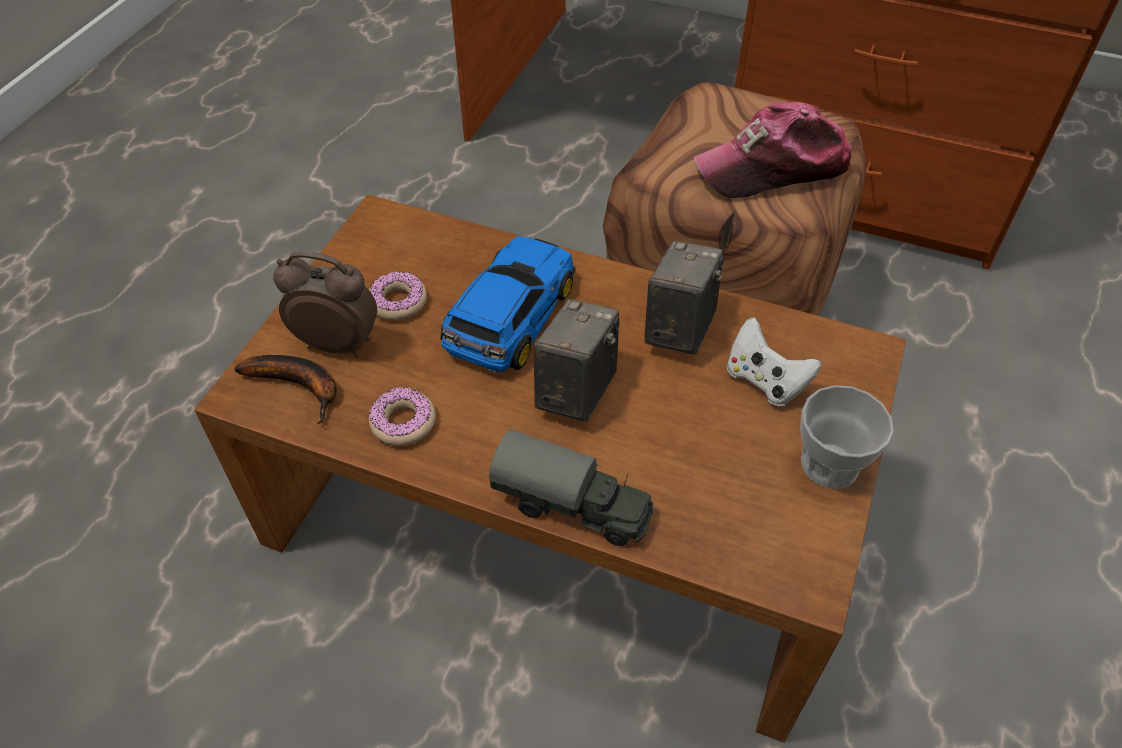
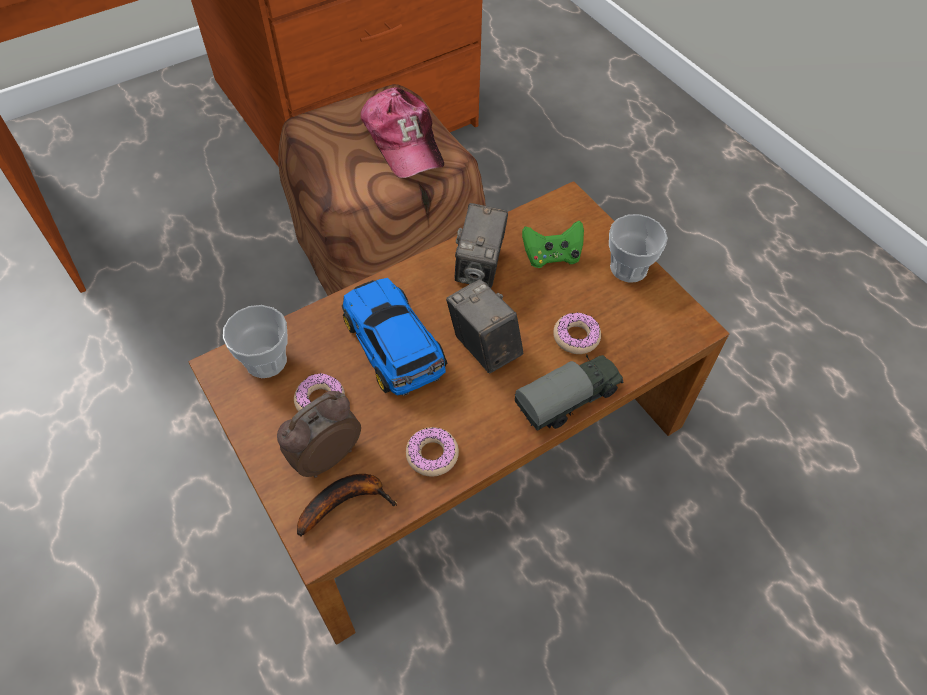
camera: 55 degrees left, 5 degrees up
camera [644,241,723,355] -> camera turned 135 degrees counterclockwise [455,203,508,288]
cap [693,102,852,198] -> cap turned 45 degrees counterclockwise [361,87,444,178]
white game controller [727,317,821,406] -> green game controller [522,221,584,268]
none -> cup [223,305,288,378]
none -> donut [553,313,601,354]

